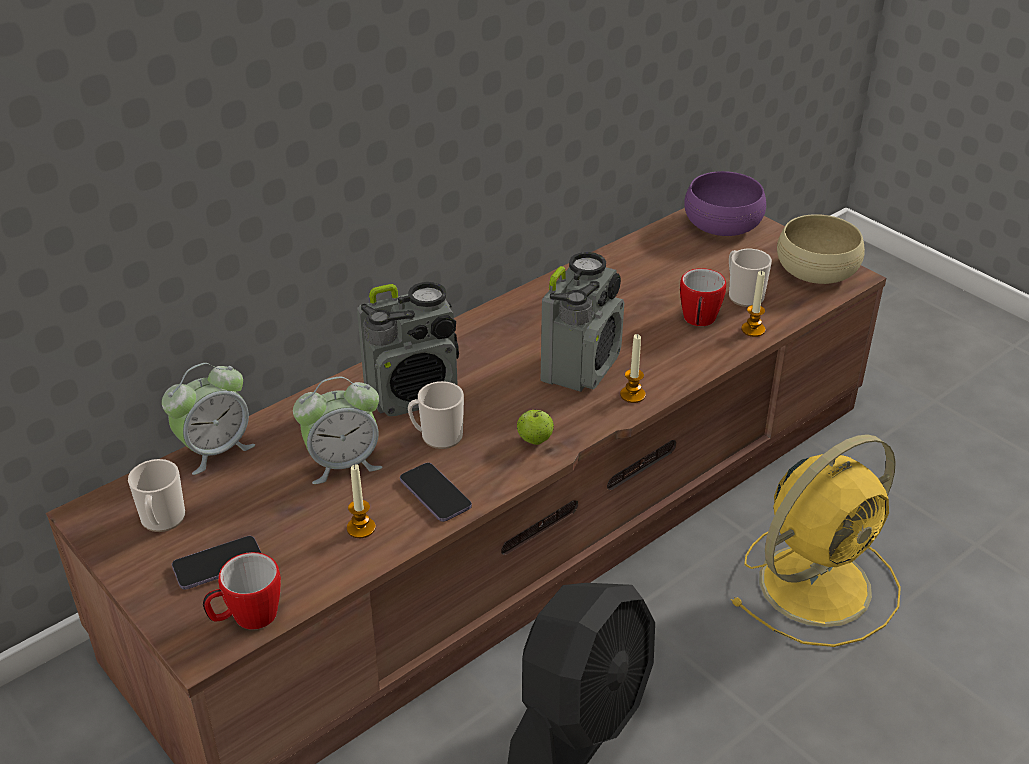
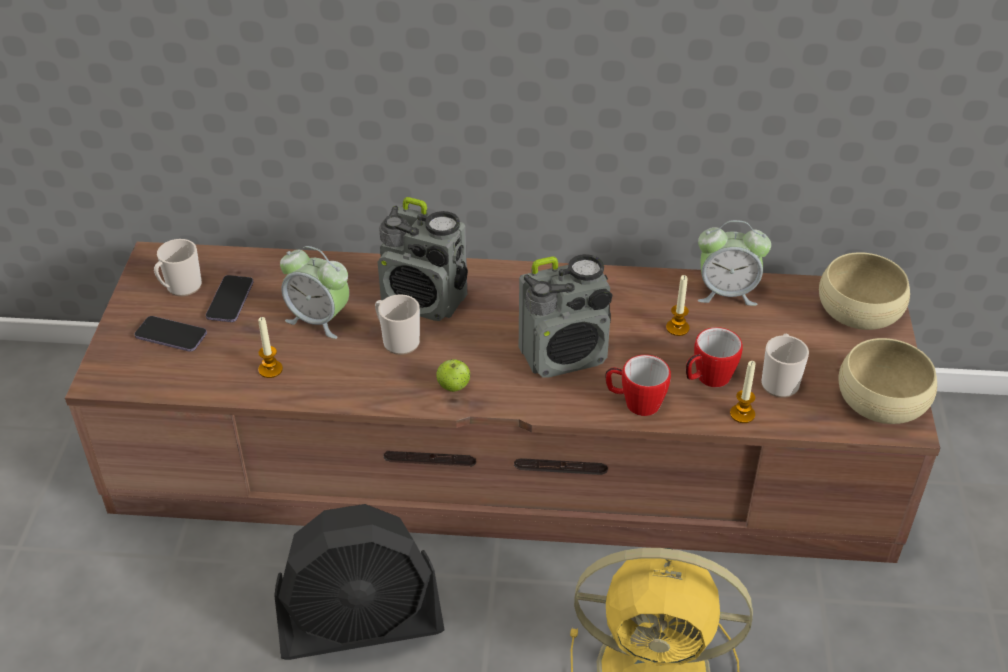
camera: 45 degrees right, 5 degrees up
alarm clock [162,363,255,475] -> alarm clock moved to [697,220,771,306]
mug [203,552,281,630] -> mug moved to [605,355,671,416]
phone [400,463,472,522] -> phone moved to [206,275,254,322]
candle [620,334,646,403] -> candle moved to [666,275,690,336]
purple bowl [684,171,766,236] -> beige bowl [819,252,910,330]

